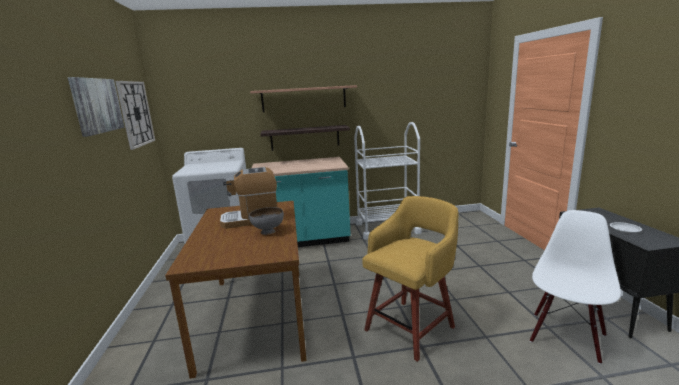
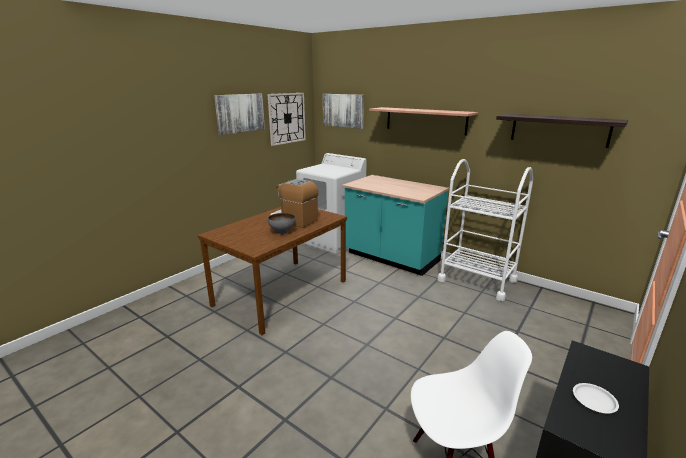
camera: 45 degrees right, 5 degrees up
shelf [260,125,350,151] -> shelf moved to [496,114,628,148]
yellow stool [362,196,459,362] -> none
none -> picture [323,94,364,129]

